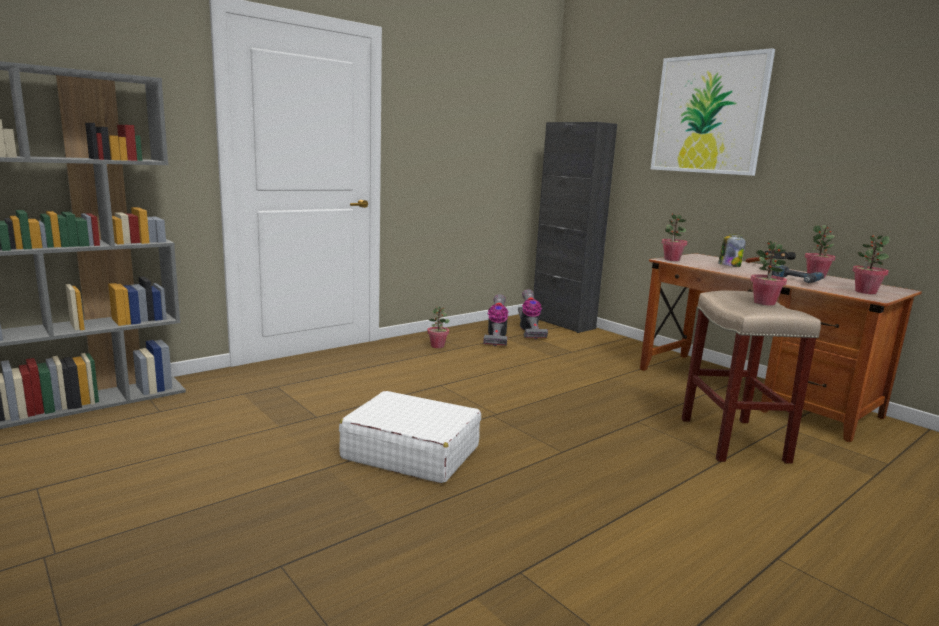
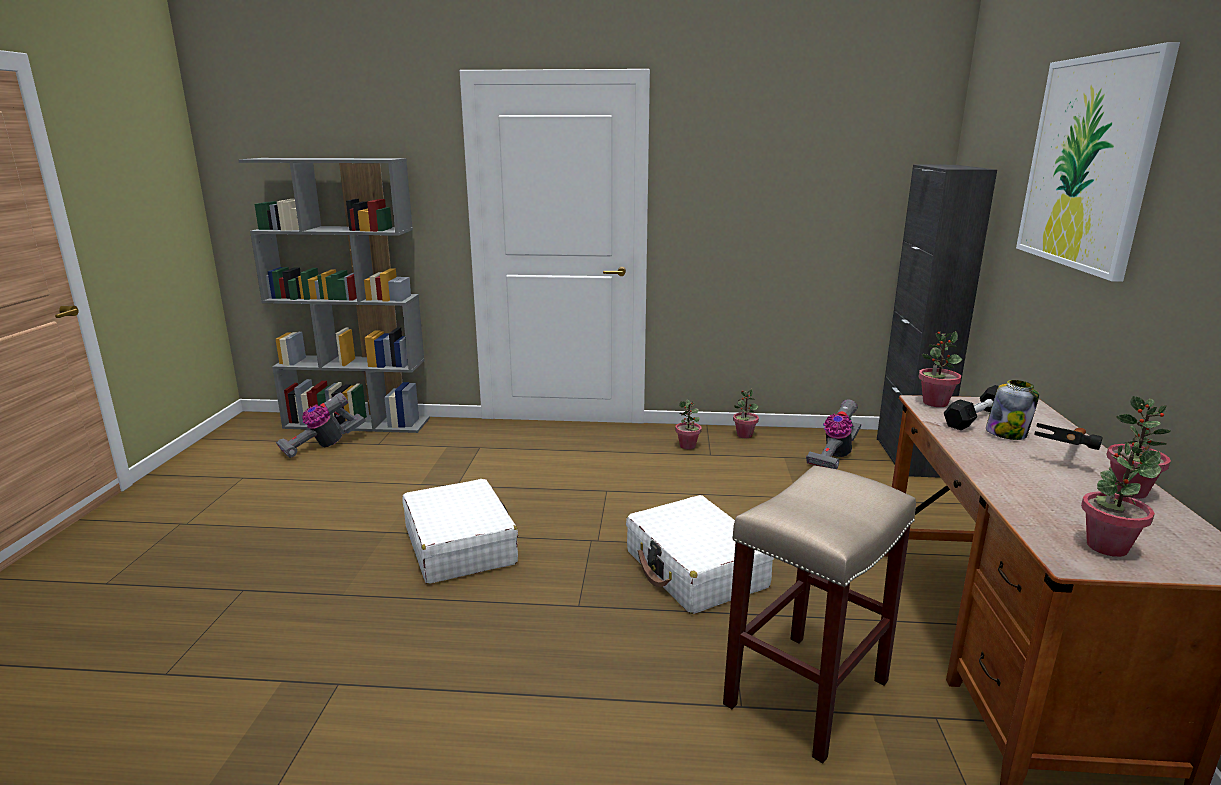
camera: 45 degrees right, 5 degrees up
vacuum cleaner [484,294,509,346] -> vacuum cleaner moved to [276,392,366,458]
potted plant [750,241,787,306] -> potted plant moved to [733,389,759,438]
power drill [770,265,824,283] -> none
none -> white suitcase [626,495,774,614]
none -> black dumbbell [944,385,999,430]

